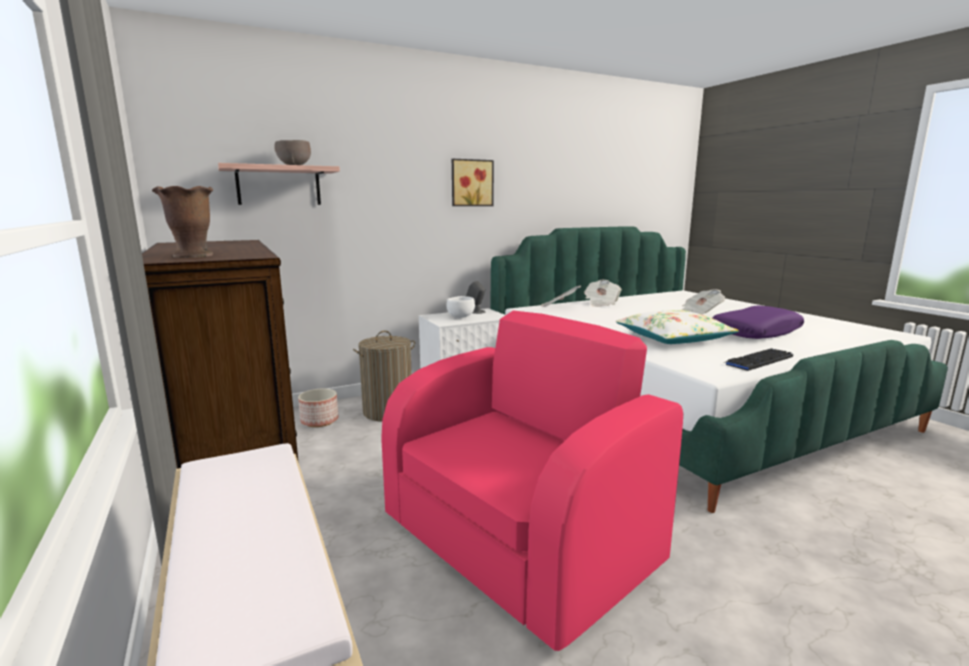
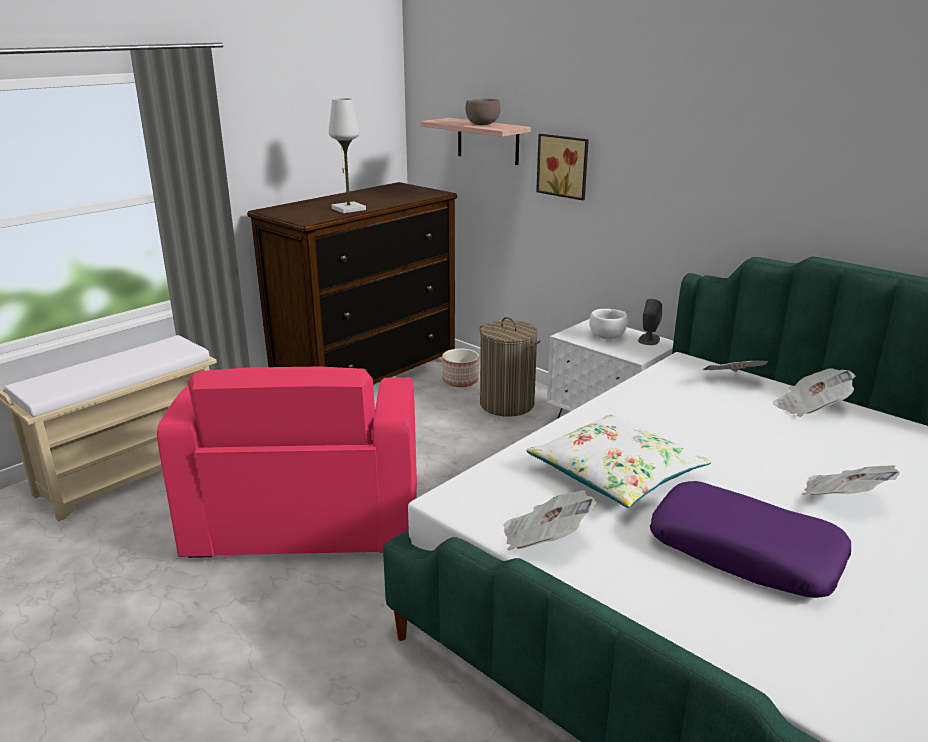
camera: 70 degrees right, 10 degrees up
brown vase [152,186,213,258] -> none
pink armchair [381,311,683,651] -> pink armchair turned 60 degrees clockwise [157,367,417,558]
picture [452,159,494,206] -> picture moved to [536,134,589,200]
keyboard [722,348,793,371] -> newspaper [504,490,595,551]
none -> white table lamp [329,98,366,213]

